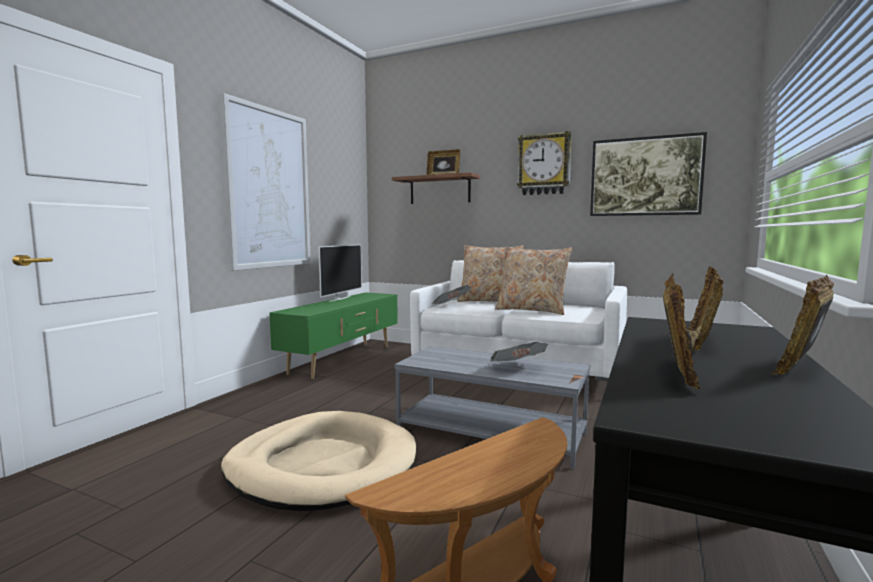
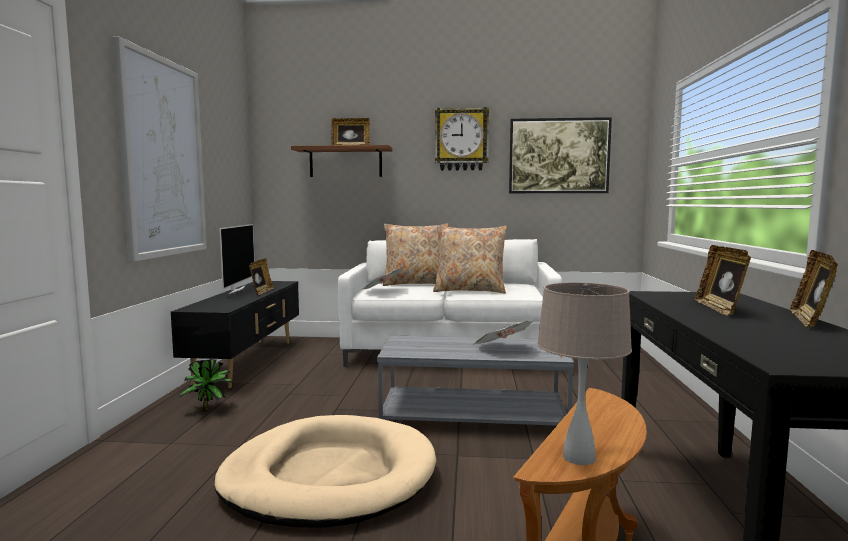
camera: 20 degrees left, 0 degrees up
green tv stand [269,292,398,379] -> black tv stand [171,281,299,388]
picture frame [663,274,700,390] -> picture frame moved to [249,258,274,295]
none -> potted plant [179,359,232,411]
none -> beige table lamp [537,282,632,465]

